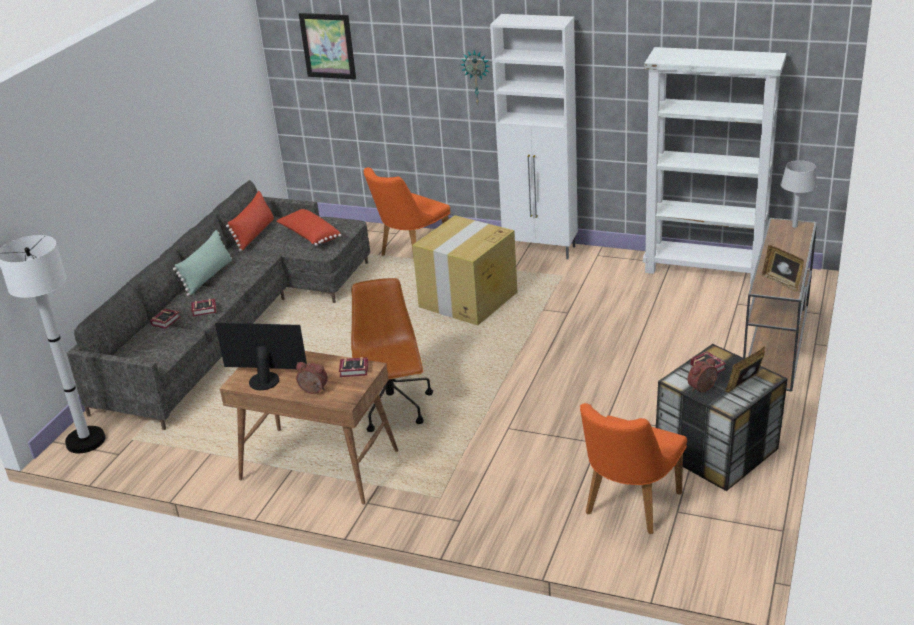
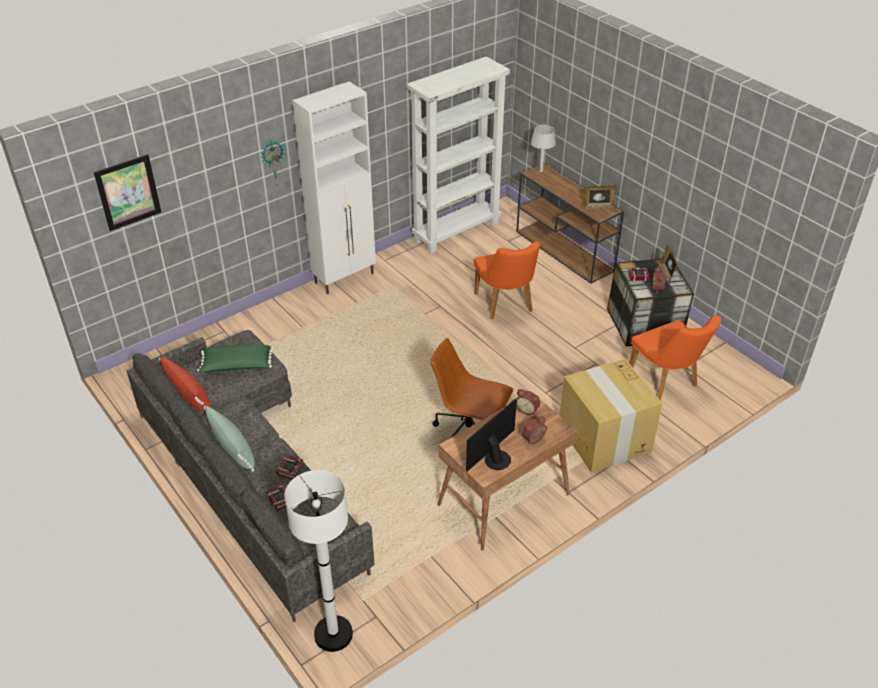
camera: 60 degrees left, 10 degrees up
red pillow [276,209,341,246] -> green pillow [197,345,274,372]
book [339,357,368,377] -> alarm clock [516,389,540,415]
orange chair [364,167,451,259] -> orange chair moved to [474,241,540,319]
cardboard box [412,215,517,326] -> cardboard box moved to [559,359,663,473]

